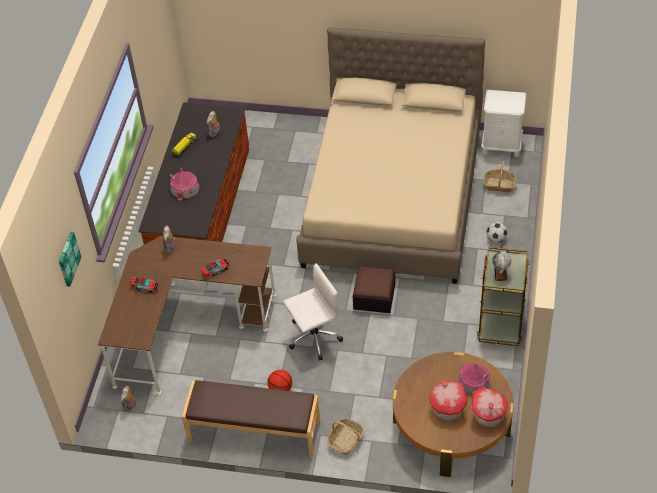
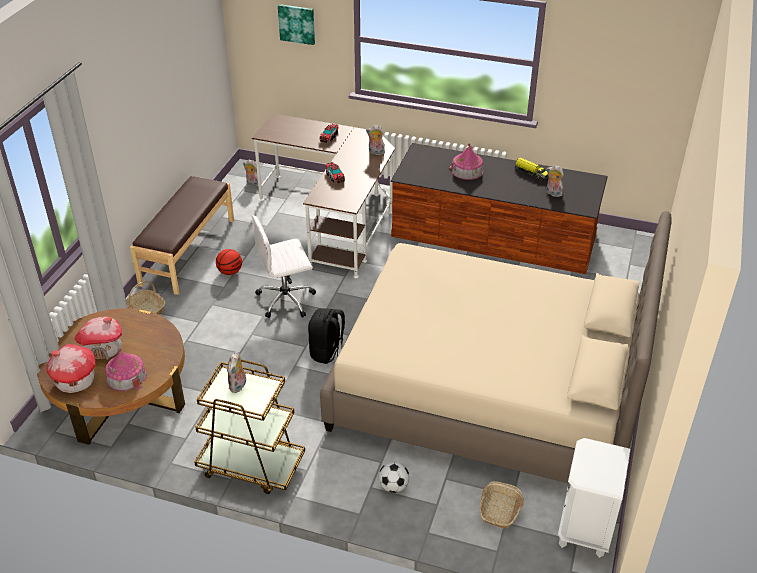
camera: 95 degrees right, 10 degrees down
white office chair [283,263,343,361] -> white office chair turned 90 degrees clockwise [252,215,316,318]
ottoman [353,266,395,313] -> black backpack [308,308,345,364]
globe [492,251,512,281] -> plush toy [227,352,247,393]

